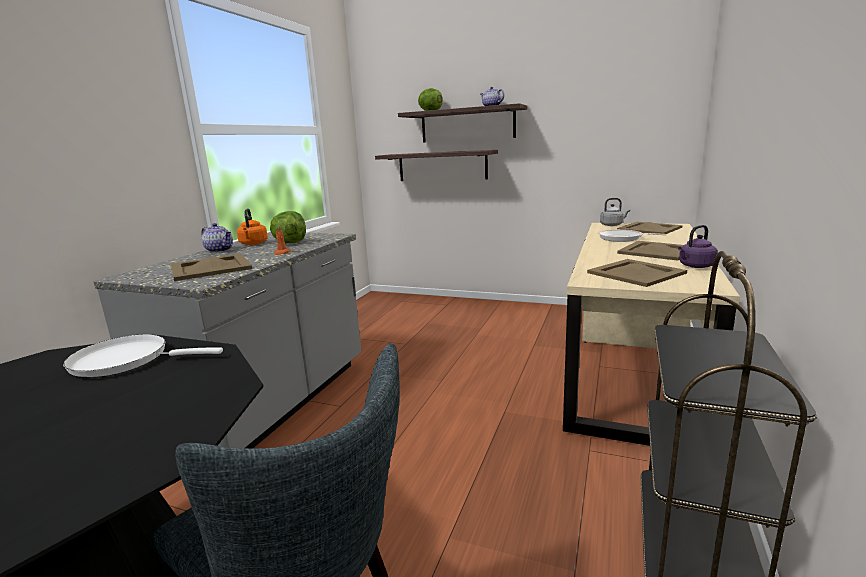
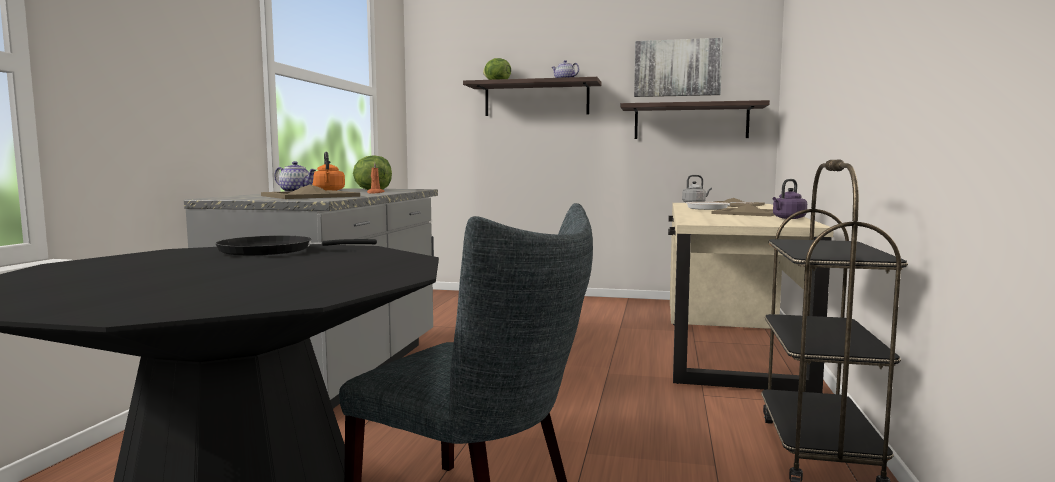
camera: 10 degrees left, 10 degrees down
white frying pan [63,334,223,377] -> black frying pan [215,236,377,255]
shelf [375,150,498,181] -> shelf moved to [620,100,770,139]
beige tray [587,259,687,287] -> none
none -> picture [634,38,723,97]

